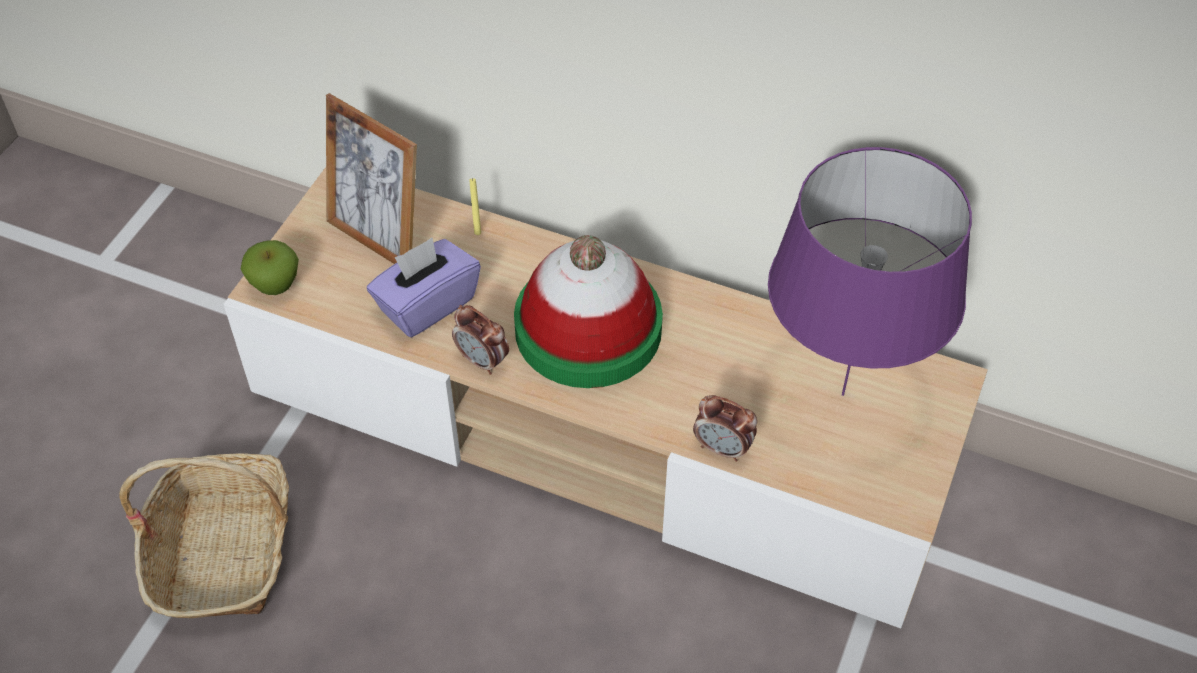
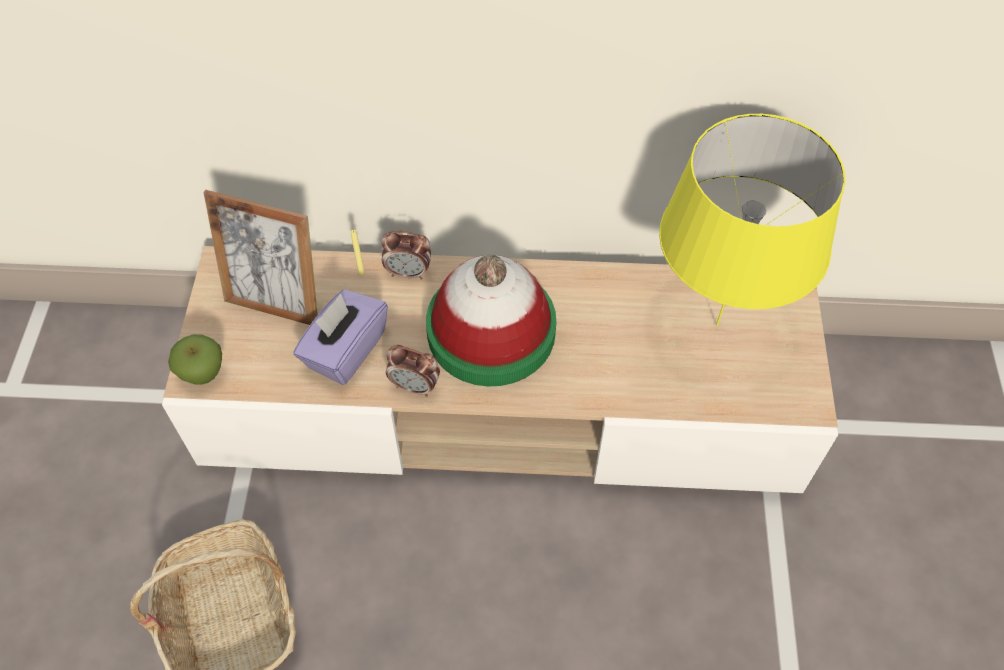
camera: 20 degrees left, 5 degrees up
alarm clock [693,395,757,462] -> alarm clock moved to [381,231,431,280]
purple table lamp [768,147,972,396] -> yellow table lamp [659,114,845,326]

